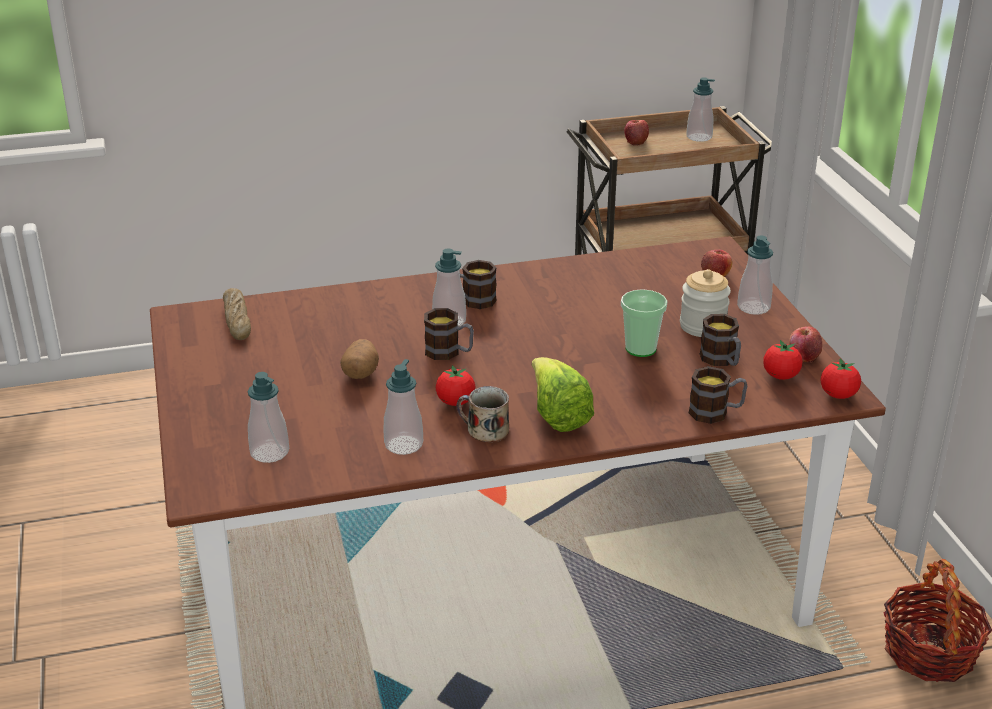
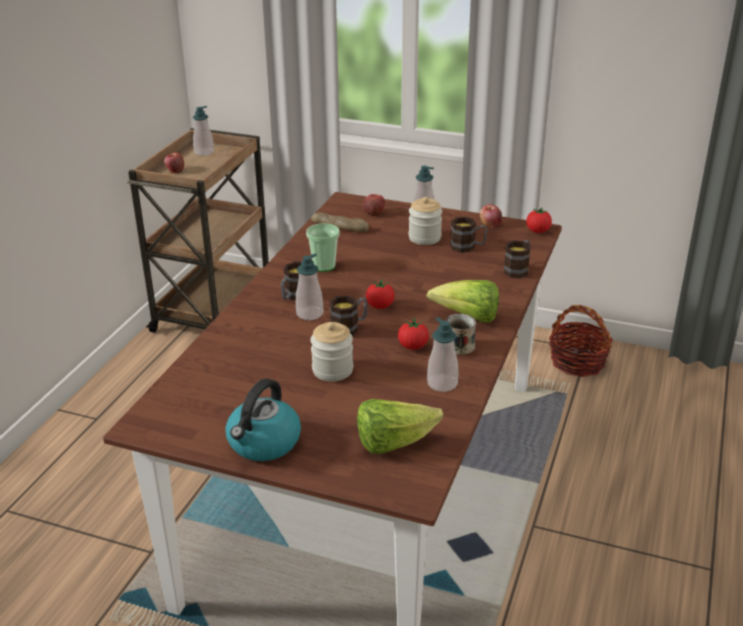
camera: 55 degrees left, 0 degrees up
bread [223,288,251,340] -> bread moved to [311,212,369,232]
soap dispenser [248,372,289,463] -> lettuce [357,399,443,454]
potato [340,339,379,379] -> jar [311,322,353,381]
cup [621,289,668,357] -> cup moved to [306,223,340,272]
tomato [763,340,803,380] -> tomato moved to [366,279,395,309]
none -> kettle [226,378,301,461]

